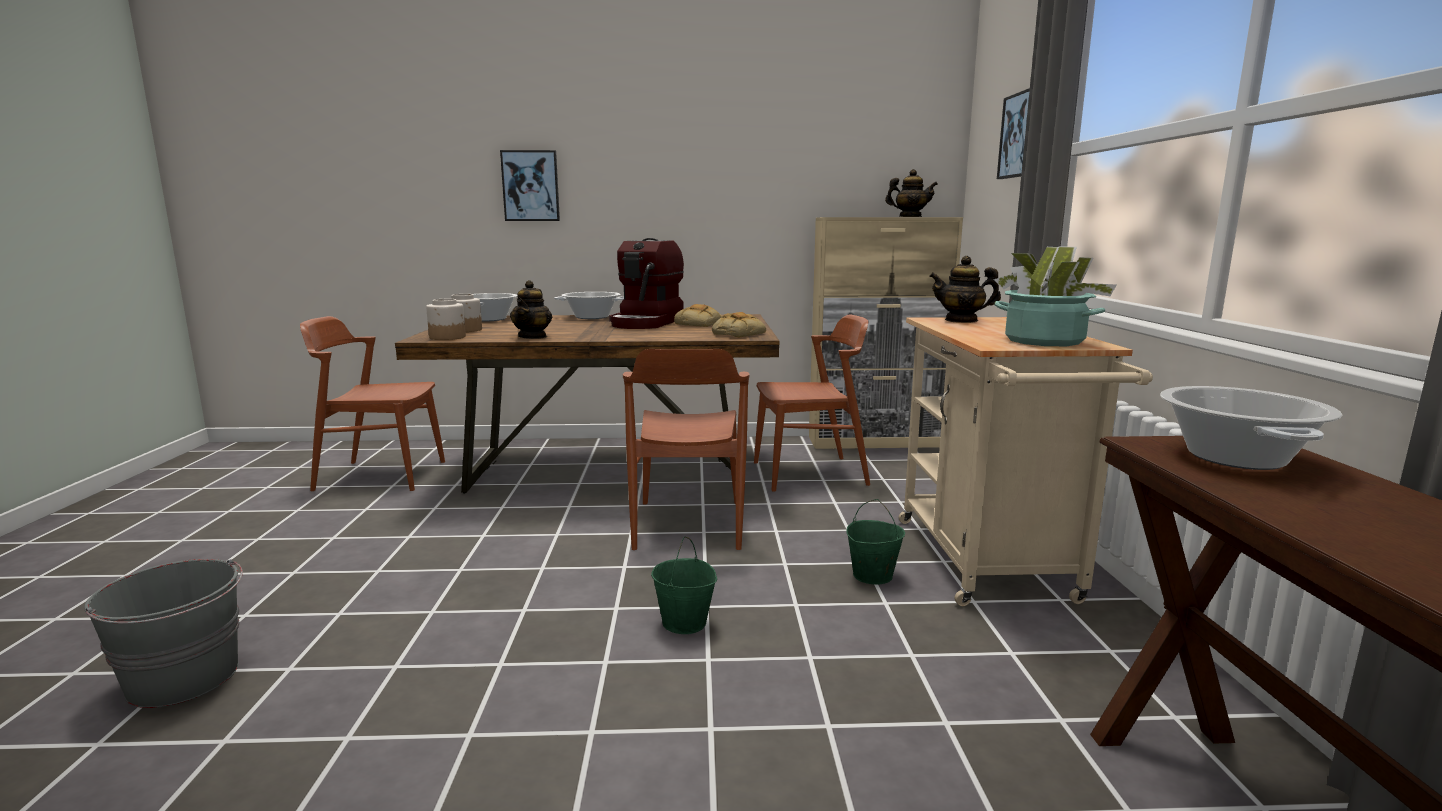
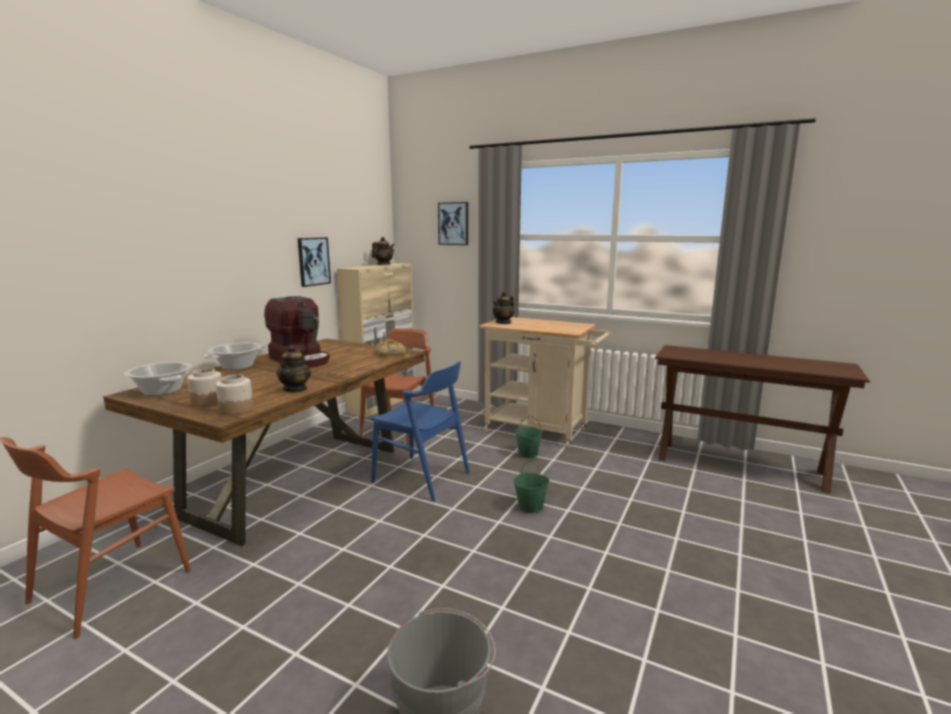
camera: 60 degrees left, 0 degrees up
picture [500,150,560,221] -> picture moved to [298,237,331,287]
teapot [510,280,552,339] -> teapot turned 60 degrees clockwise [276,345,311,393]
brown chair [623,349,749,550] -> blue chair [371,362,470,502]
bread [674,304,722,327] -> none
potted plant [993,246,1116,346] -> none
cooking pot [1160,386,1342,470] -> none

